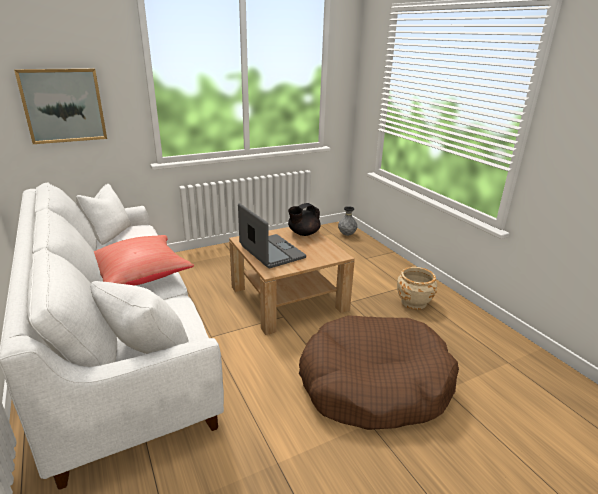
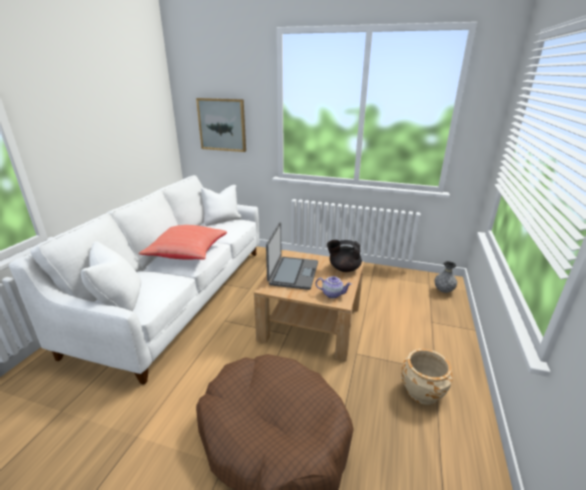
camera: 45 degrees right, 0 degrees up
none -> teapot [316,276,352,298]

